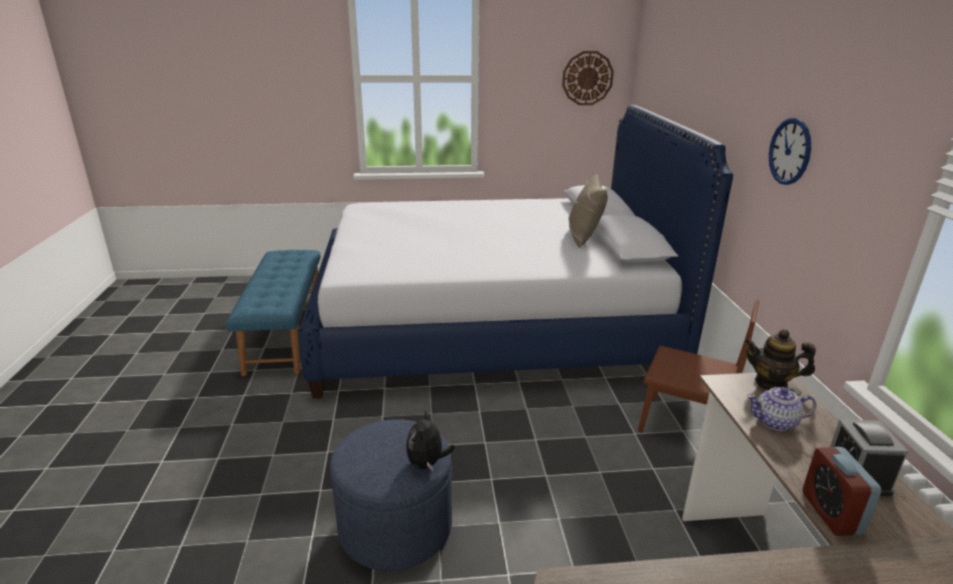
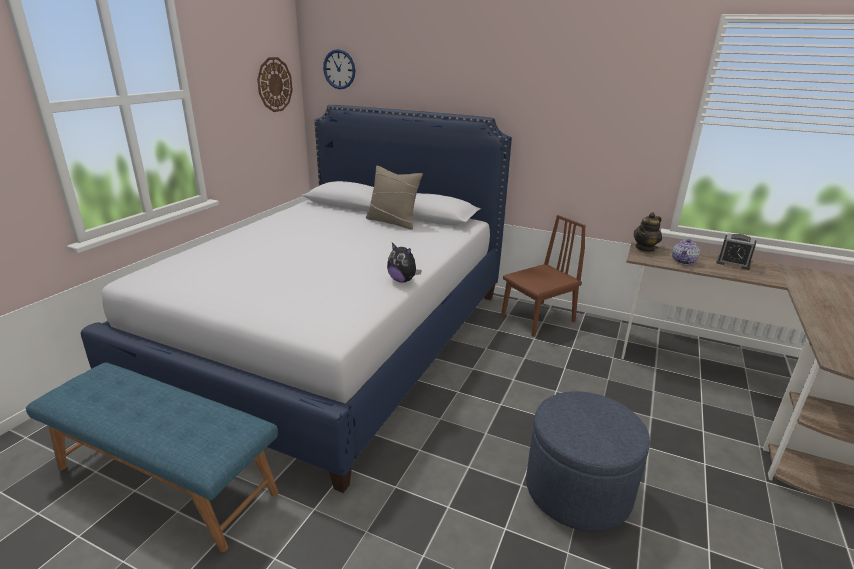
camera: 60 degrees left, 0 degrees up
plush toy [406,411,455,471] -> plush toy moved to [387,243,422,283]
wall clock [769,118,811,185] -> wall clock moved to [323,49,355,89]
alarm clock [803,447,881,536] -> none

